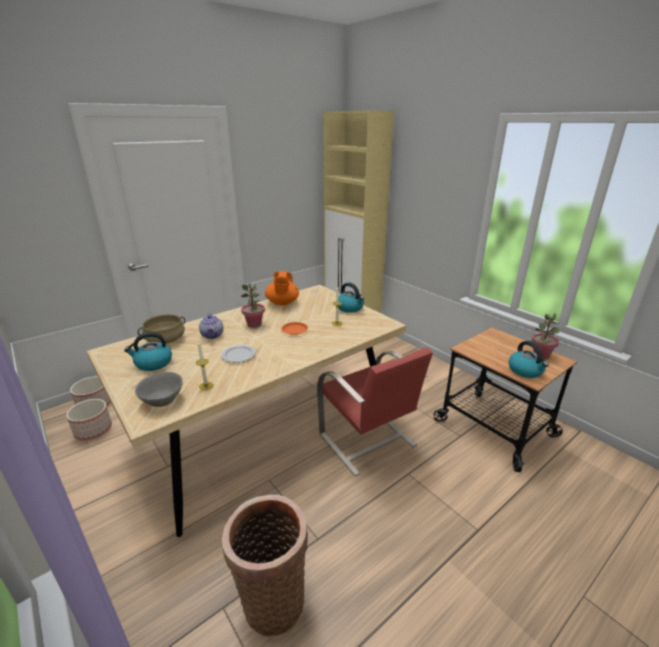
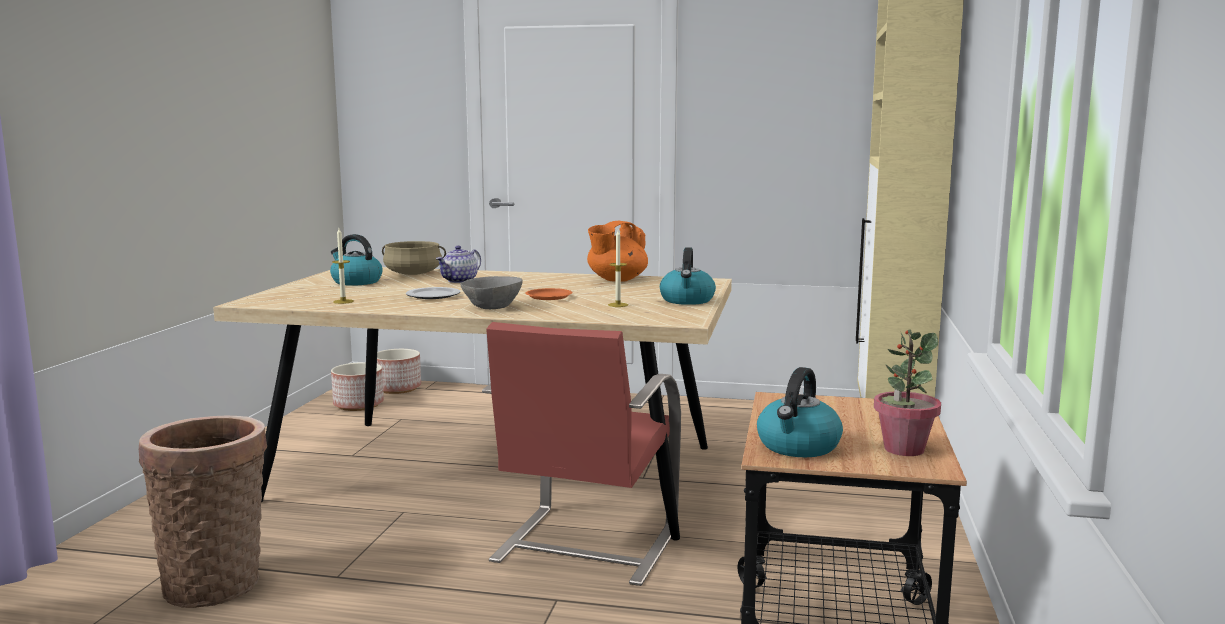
camera: 50 degrees right, 15 degrees down
grey bowl [135,372,182,407] -> grey bowl moved to [460,276,523,309]
potted plant [241,284,265,328] -> none

